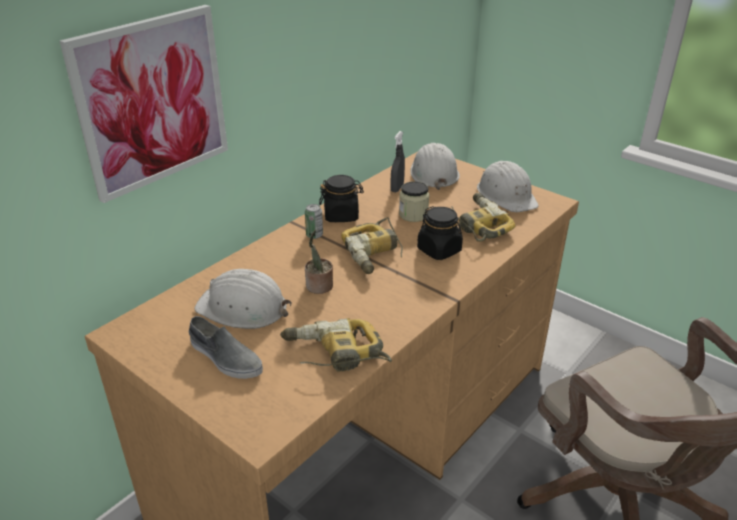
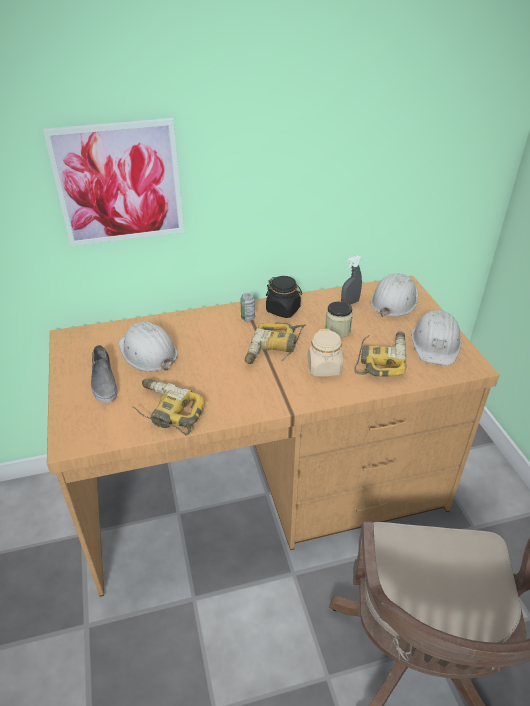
camera: 35 degrees right, 5 degrees up
potted plant [305,229,333,294] -> none
black jar [417,206,463,260] -> beige jar [308,329,343,377]

